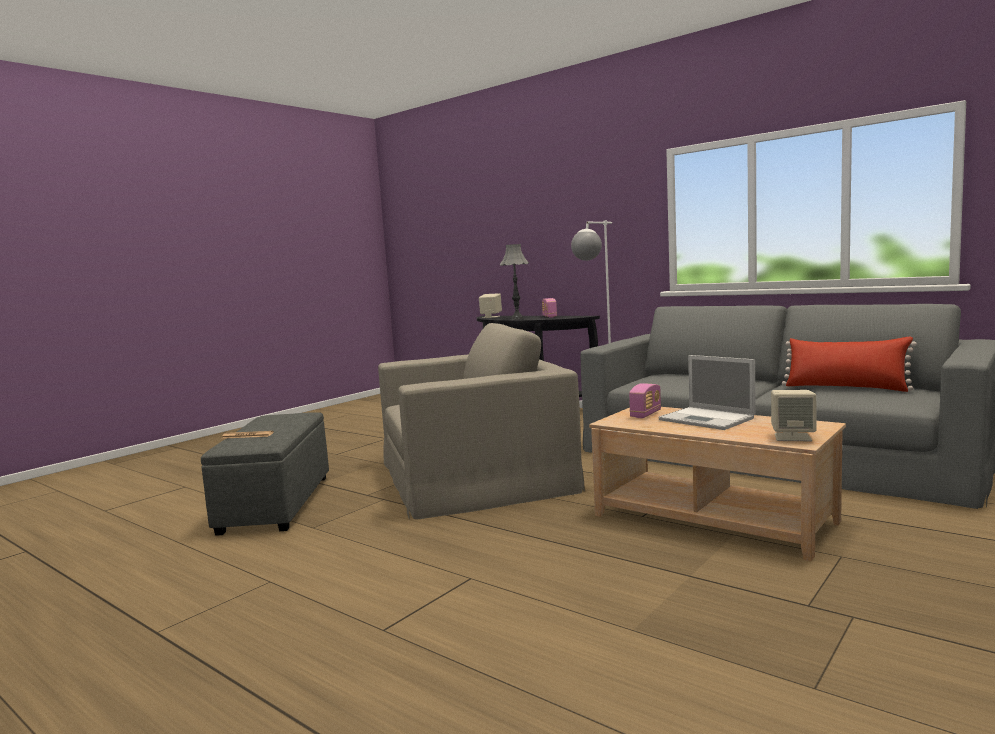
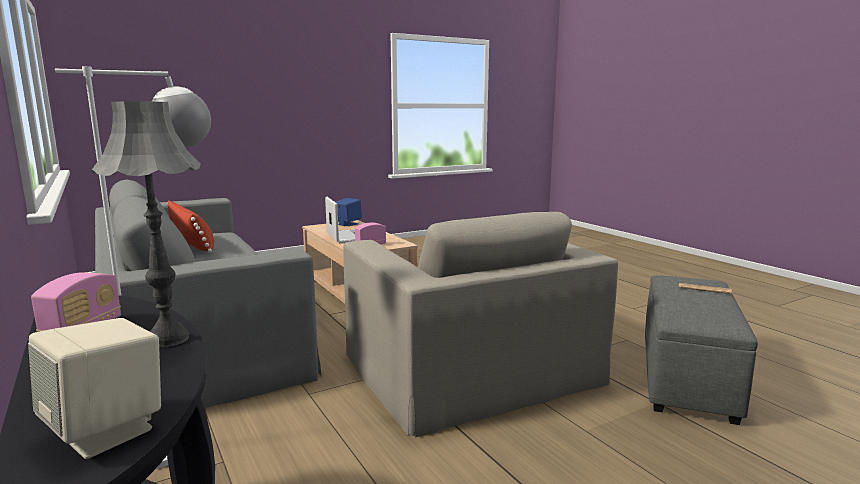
camera: 160 degrees left, 5 degrees up
beige armchair [378,323,585,520] -> beige armchair turned 120 degrees counterclockwise [343,212,618,438]
beige speaker [771,390,817,441] -> blue speaker [336,198,362,226]

